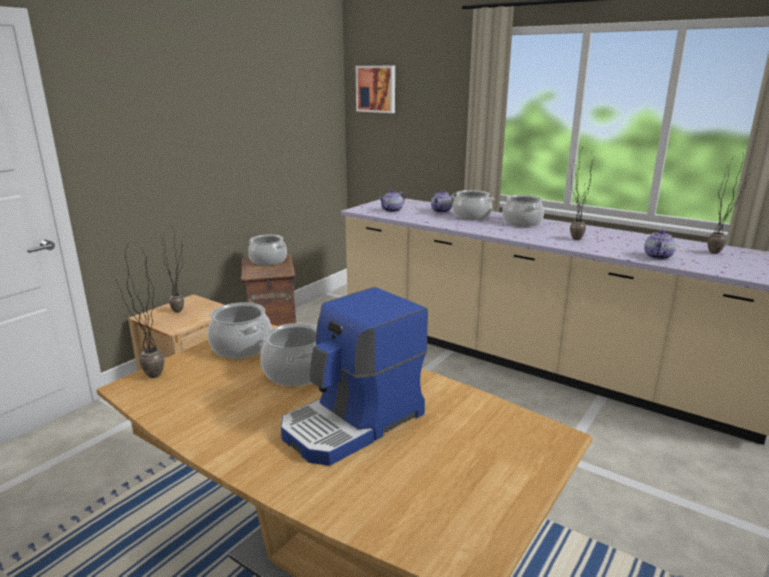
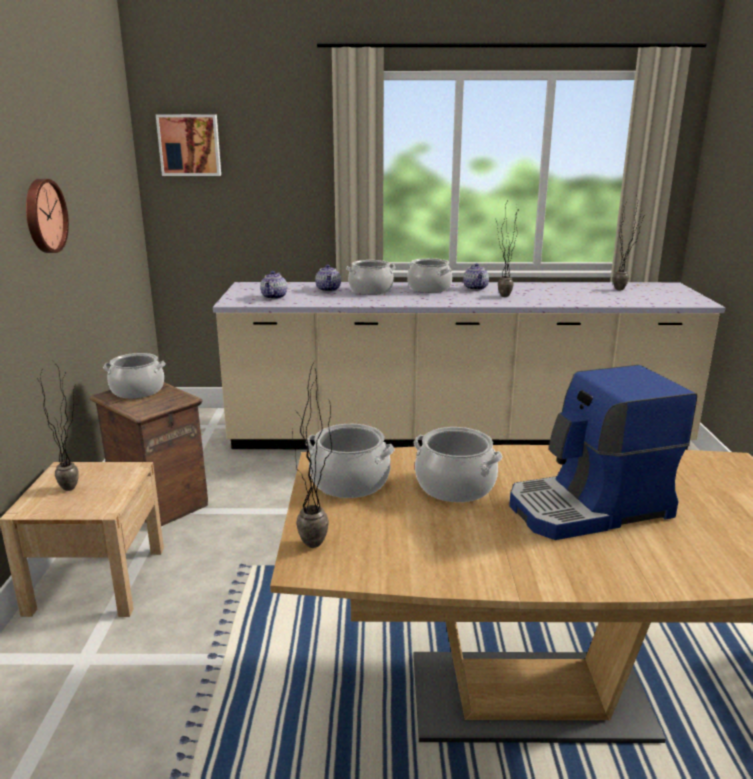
camera: 35 degrees left, 0 degrees up
coffee machine [281,287,428,466] -> coffee machine turned 60 degrees clockwise [509,365,697,540]
teapot [644,230,676,260] -> teapot moved to [463,263,489,290]
none -> wall clock [26,179,69,253]

